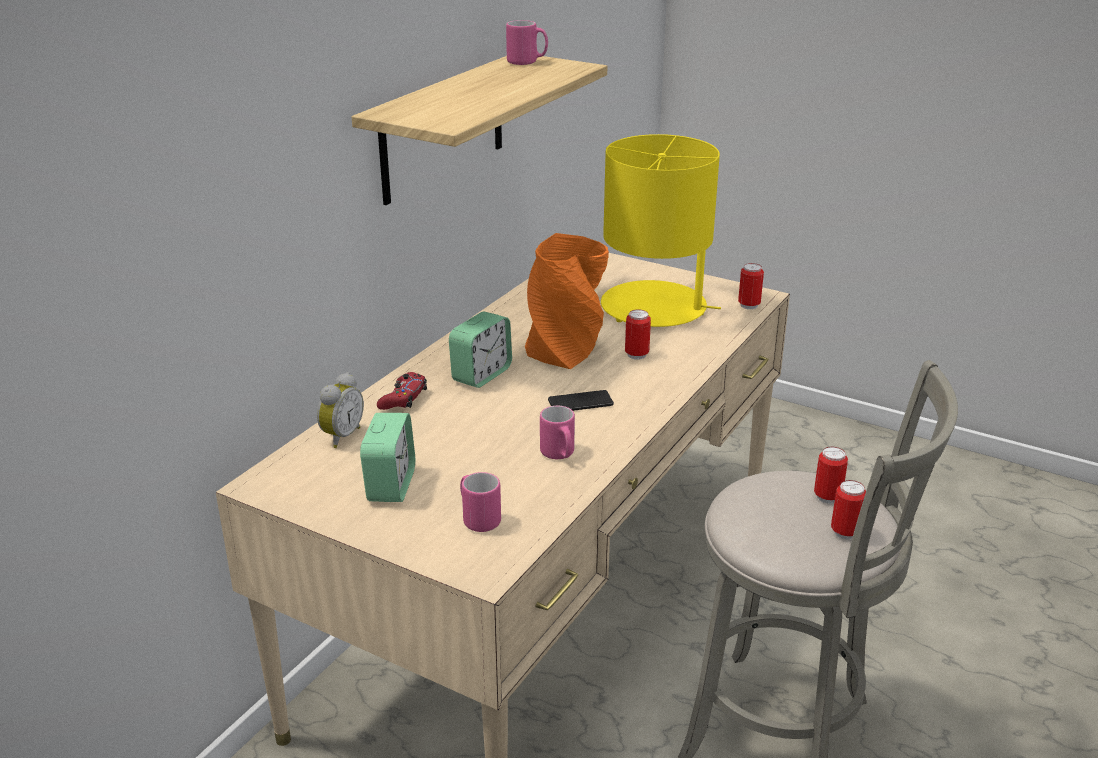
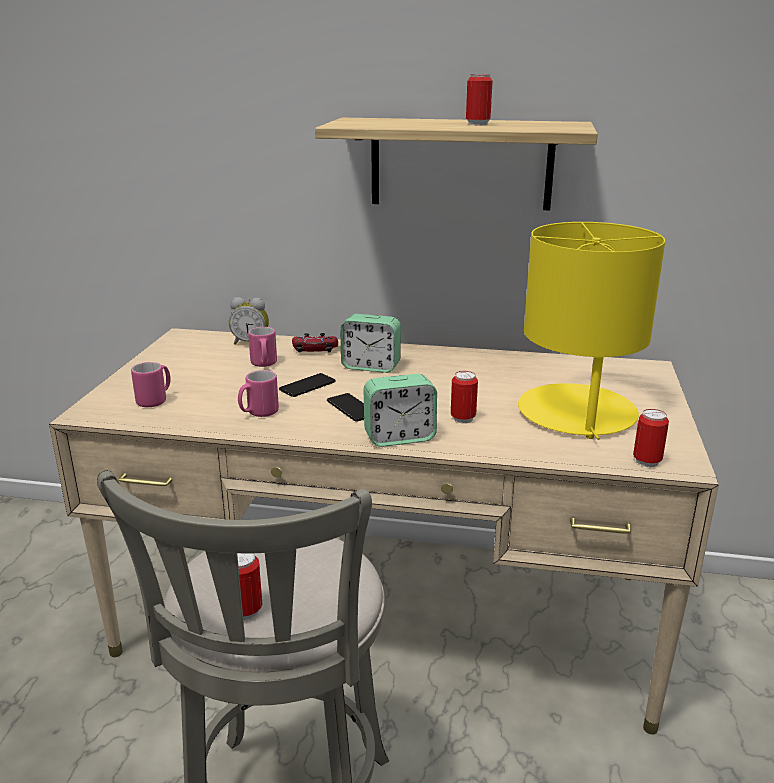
camera: 70 degrees right, 5 degrees down
alarm clock [360,413,415,502] -> alarm clock moved to [364,374,437,447]
pink mug [506,20,548,65] -> pink mug moved to [248,327,277,367]
orange vase [525,233,609,369] -> none
can [814,447,848,503] -> can moved to [466,74,493,125]
none -> phone [279,373,336,397]

